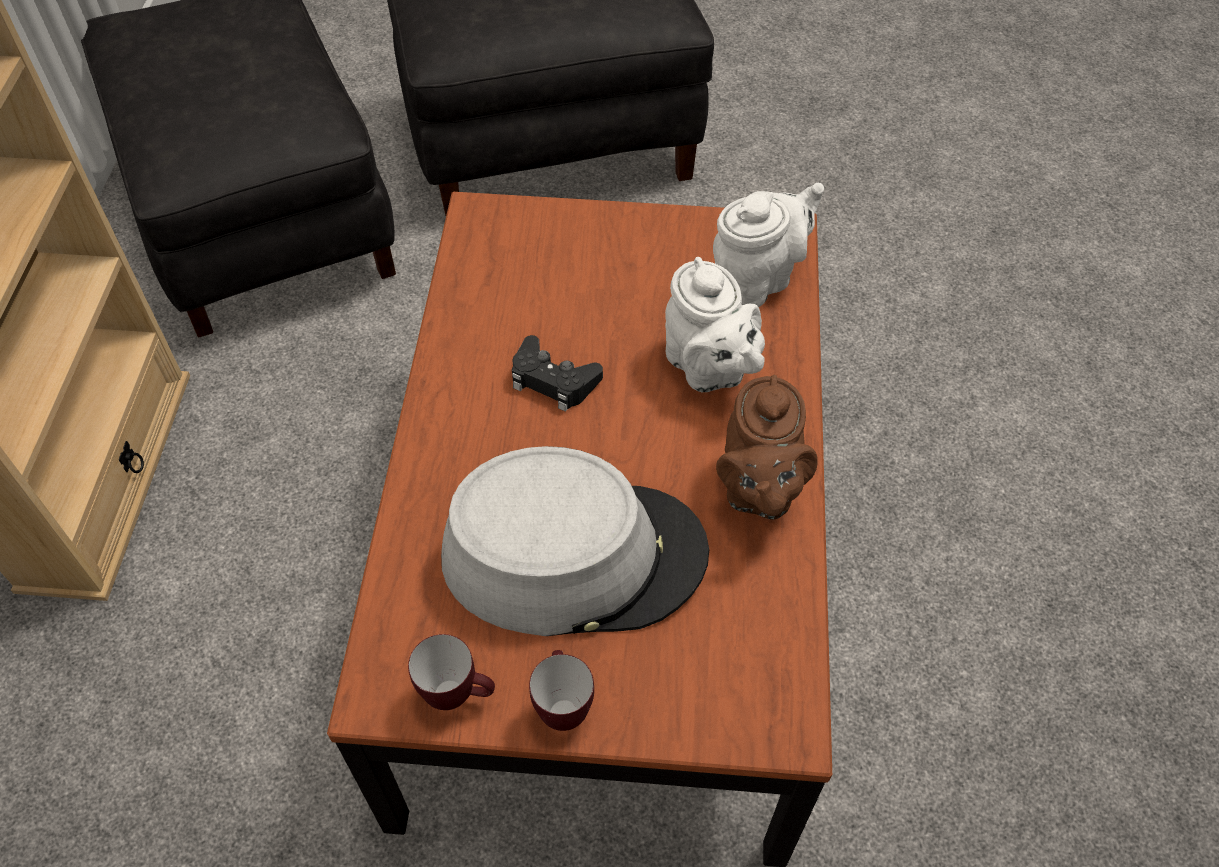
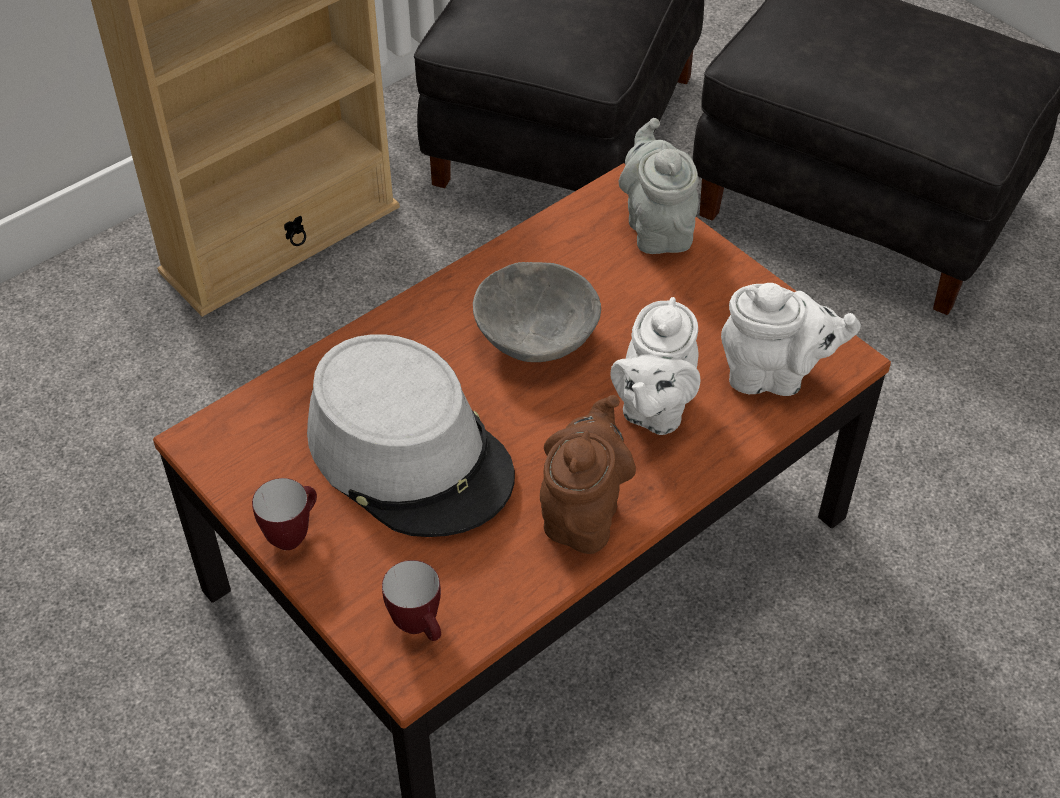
camera: 45 degrees right, 5 degrees down
mug [408,634,495,710] -> mug moved to [382,560,441,641]
black game controller [512,335,603,412] -> grey bowl [473,262,601,362]
brown teapot [716,375,818,520] -> brown teapot turned 150 degrees clockwise [540,395,636,554]
none -> grey teapot [618,118,699,254]

